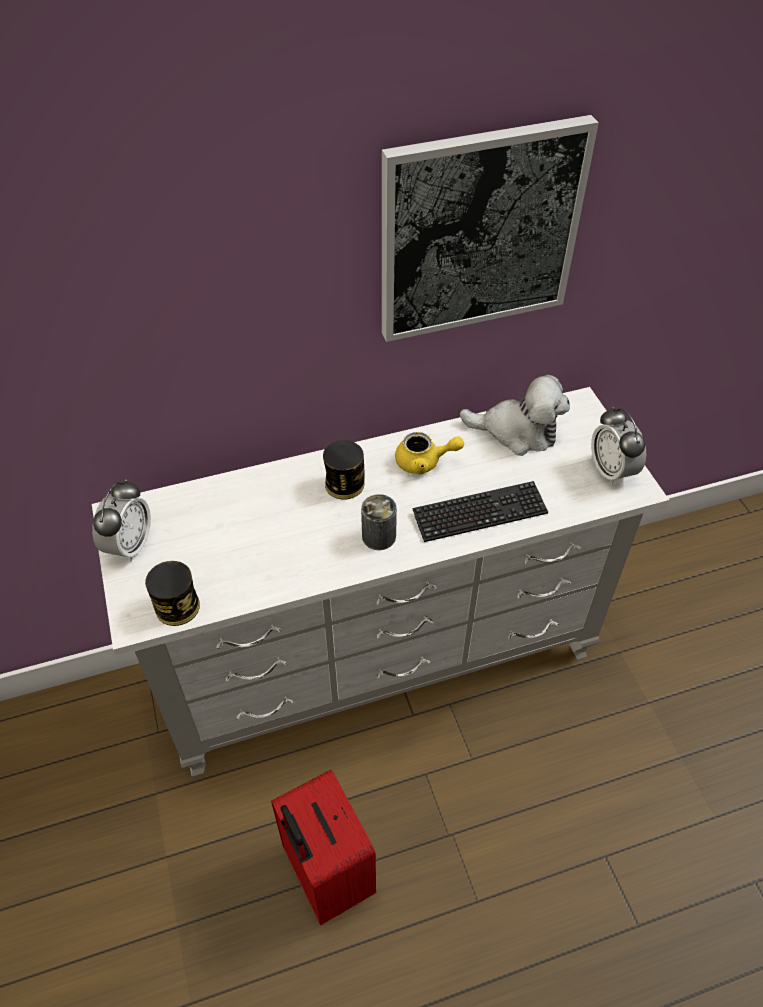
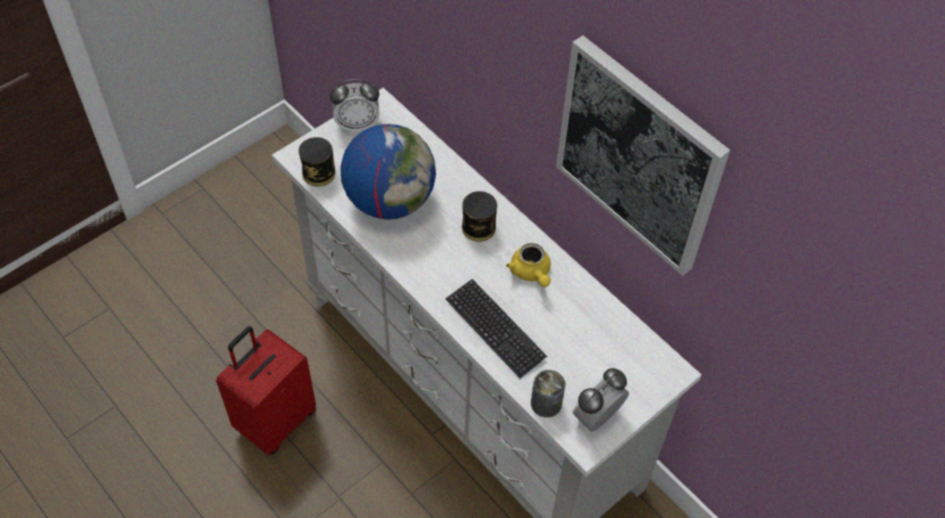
camera: 65 degrees right, 5 degrees up
can [361,494,397,550] -> can moved to [531,370,565,418]
plush toy [460,375,570,456] -> none
none -> globe [341,124,436,220]

